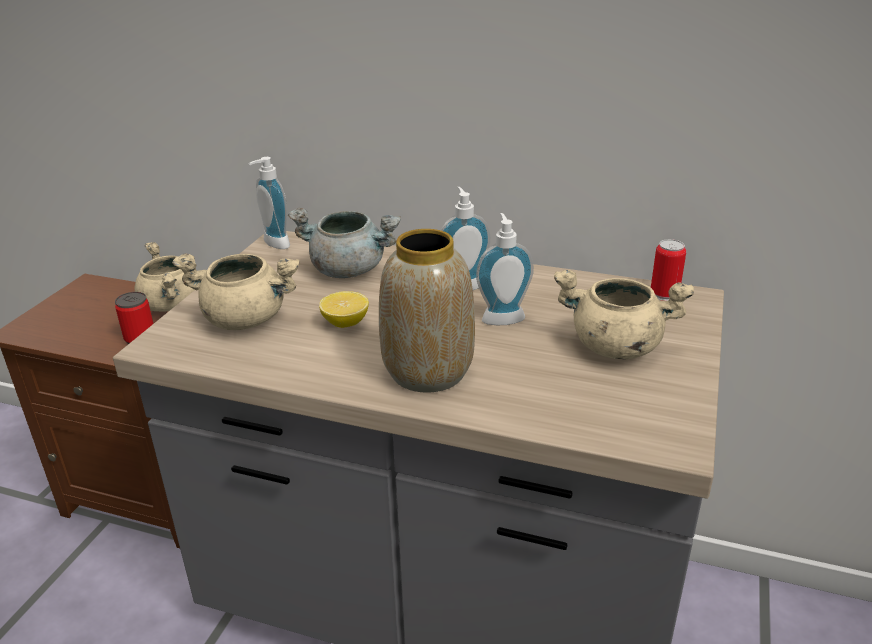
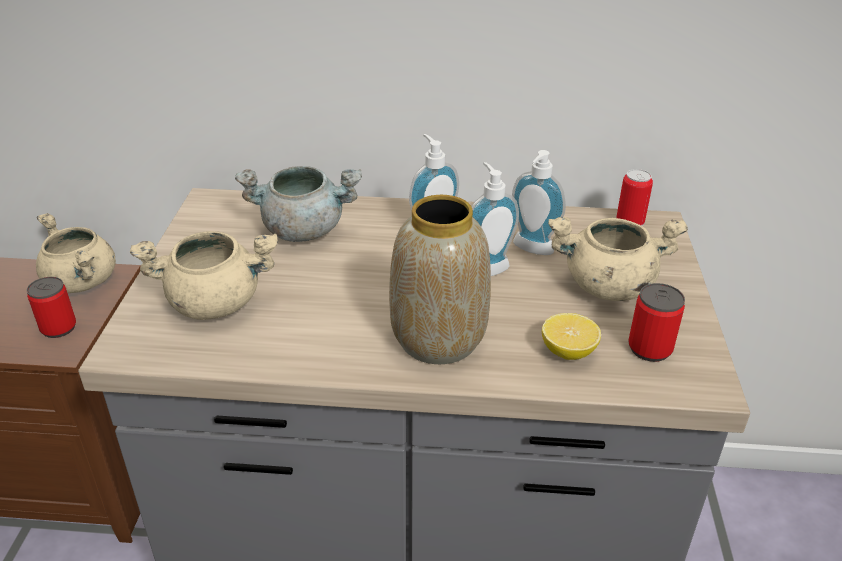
camera: 15 degrees left, 5 degrees up
soap dispenser [249,157,290,249] -> soap dispenser moved to [512,150,566,255]
lemon [319,291,369,328] -> lemon moved to [542,313,601,360]
none -> can [628,283,685,362]

